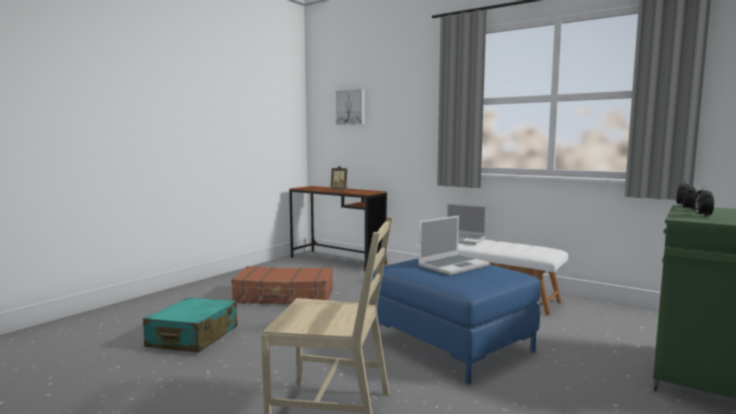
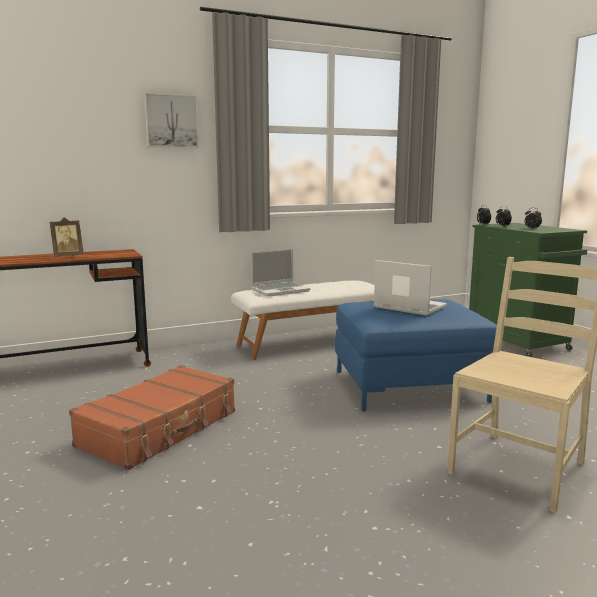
camera: 60 degrees left, 5 degrees up
turquoise suitcase [143,298,238,352] -> none
picture [335,89,365,125] -> picture moved to [144,93,199,148]
laptop [418,215,490,275] -> laptop turned 45 degrees counterclockwise [373,260,447,316]

